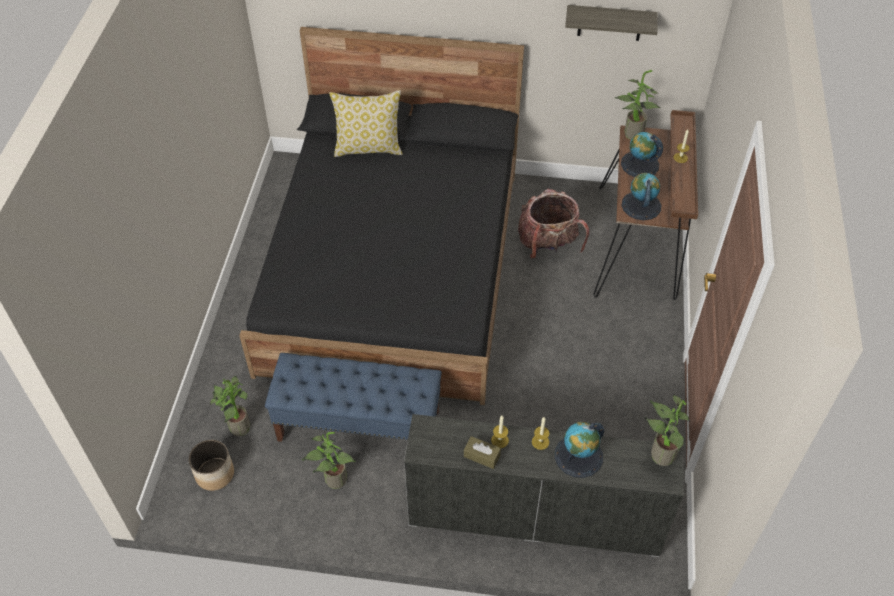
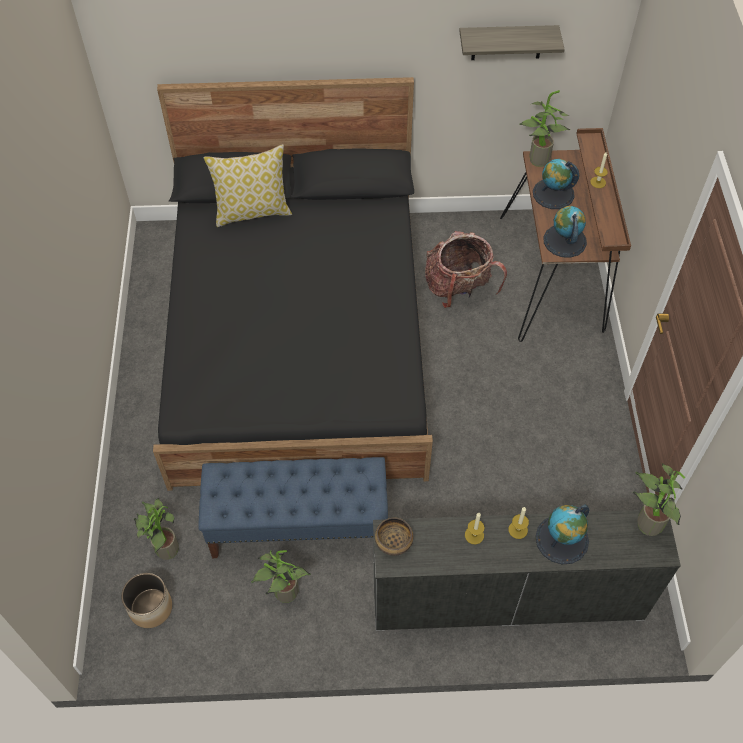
camera: 10 degrees left, 5 degrees up
brown tissue box [464,436,501,469] -> none
none -> bowl [375,518,413,556]

